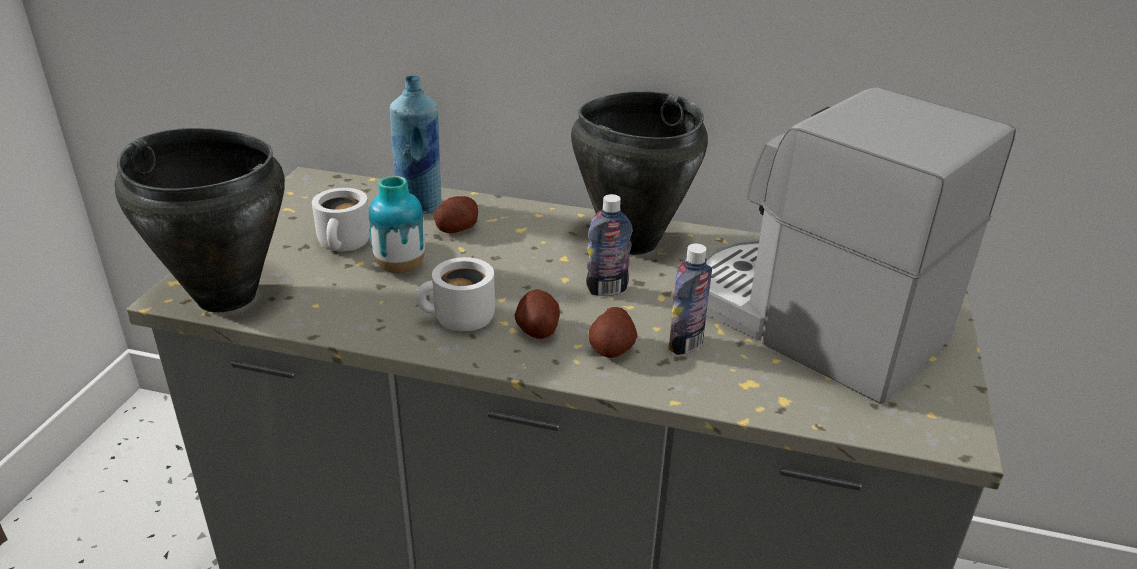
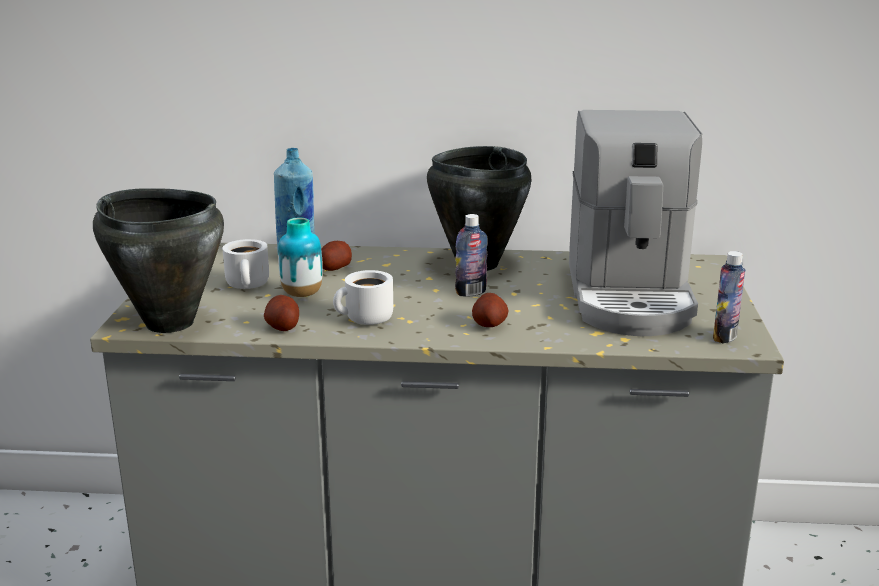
camera: 10 degrees left, 10 degrees down
potato [515,289,560,339] -> potato moved to [264,295,299,331]
bottle [668,243,712,355] -> bottle moved to [713,251,745,344]
coffee machine [706,87,1016,404] -> coffee machine turned 120 degrees counterclockwise [569,110,702,336]

